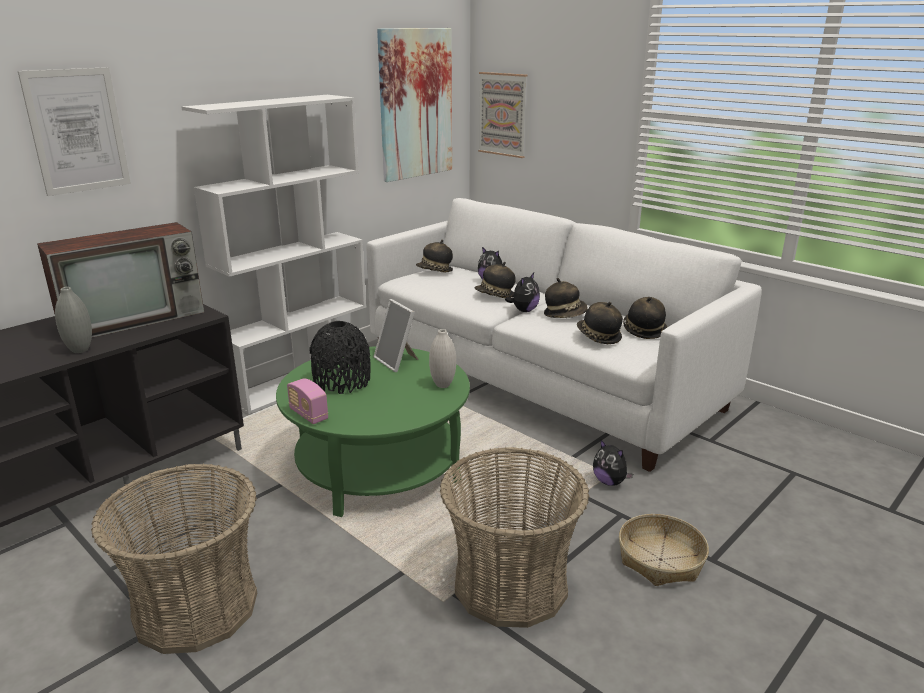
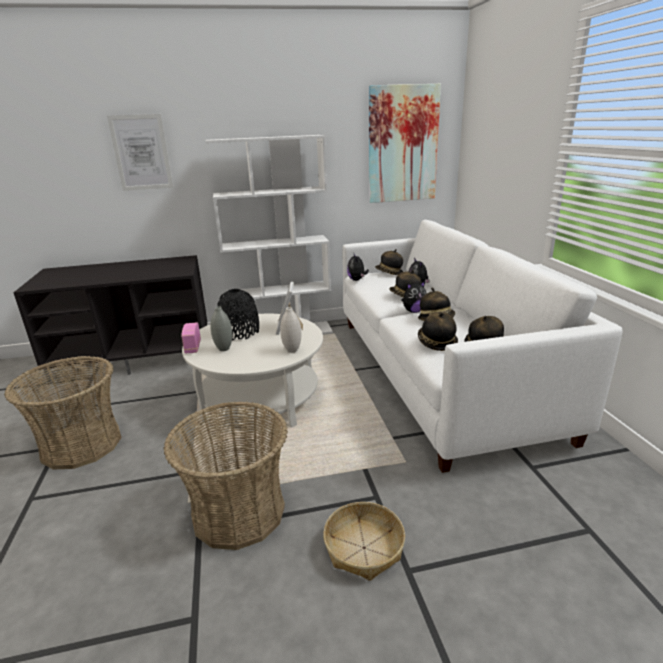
camera: 35 degrees right, 0 degrees up
television [37,222,204,338] -> none
grey vase [55,287,92,353] -> grey vase moved to [210,307,232,351]
green coffee table [276,346,470,517] -> white coffee table [182,314,323,428]
picture [478,72,527,158] -> none
plush toy [593,440,633,486] -> plush toy moved to [347,252,369,281]

